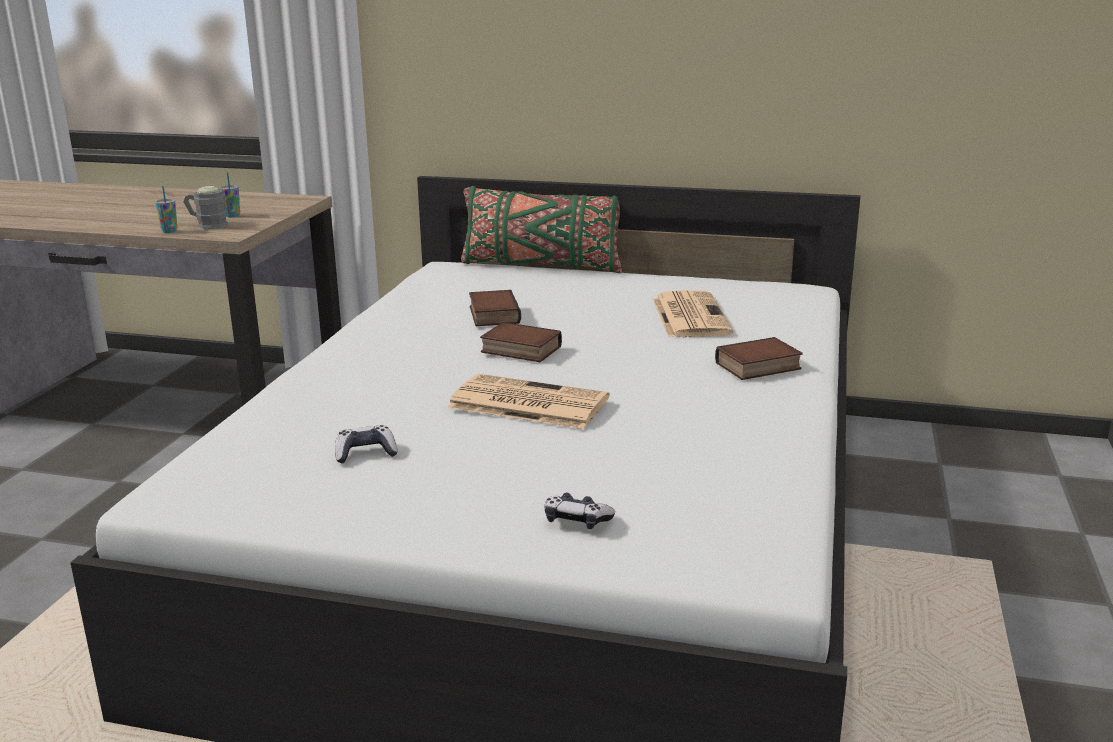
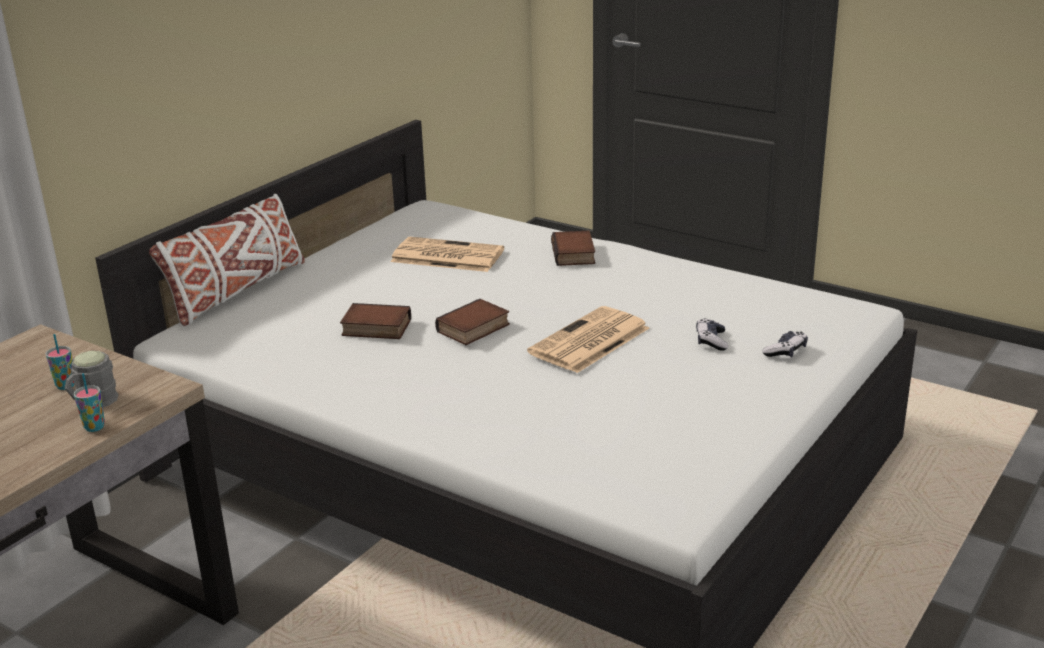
camera: 70 degrees left, 5 degrees up
game controller [335,425,398,464] -> game controller moved to [696,318,728,351]
green pillow [461,186,622,273] -> white pillow [149,194,305,326]

